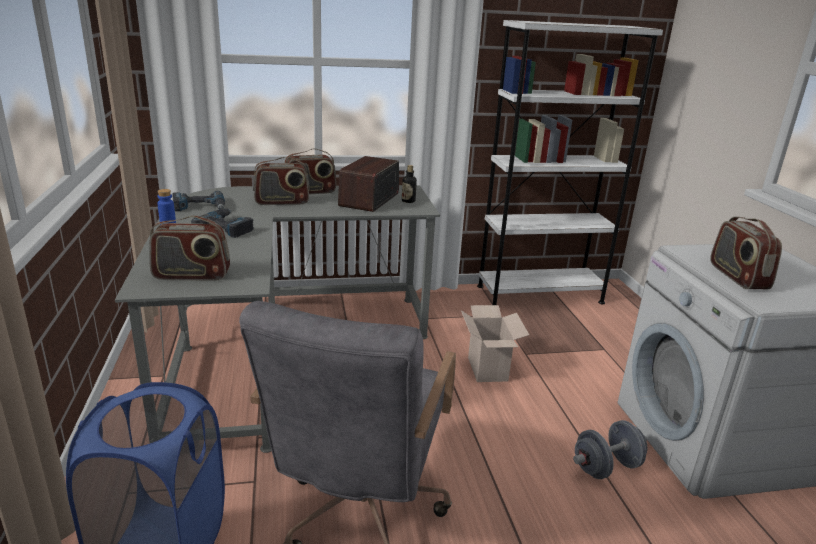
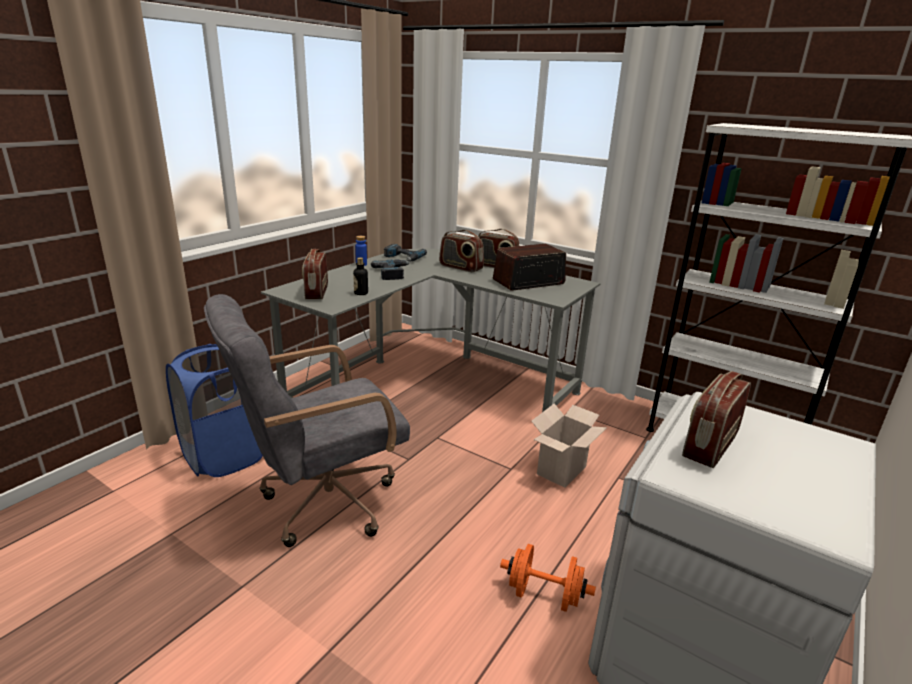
camera: 45 degrees right, 0 degrees up
radio [149,216,230,281] -> radio turned 45 degrees clockwise [302,249,328,299]
bottle [402,165,417,203] -> bottle moved to [353,257,368,295]
grey dumbbell [573,420,647,479] -> orange dumbbell [500,544,596,612]

